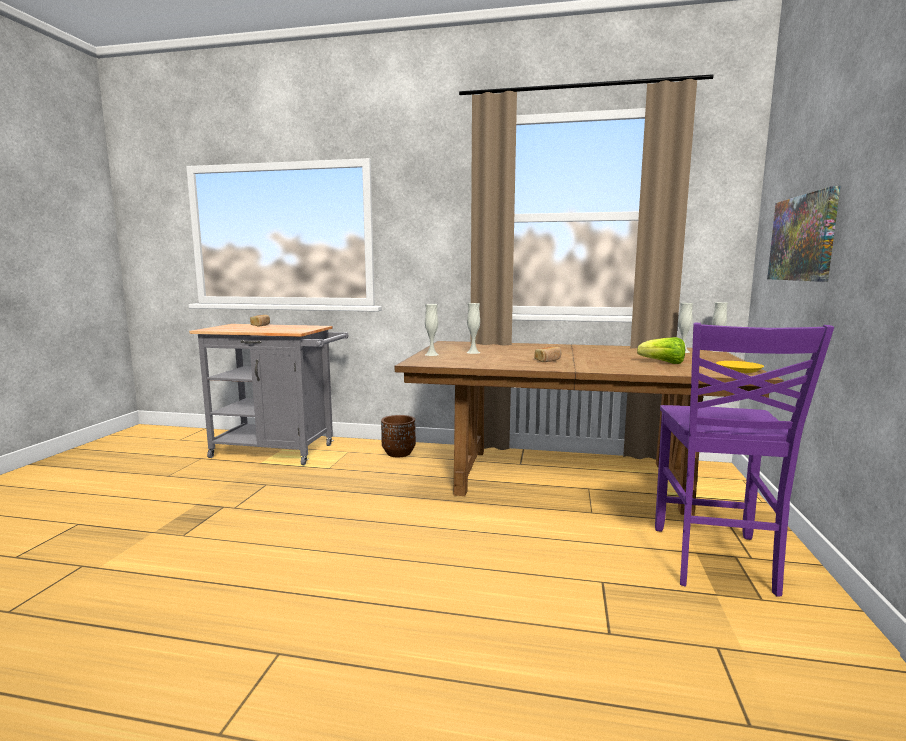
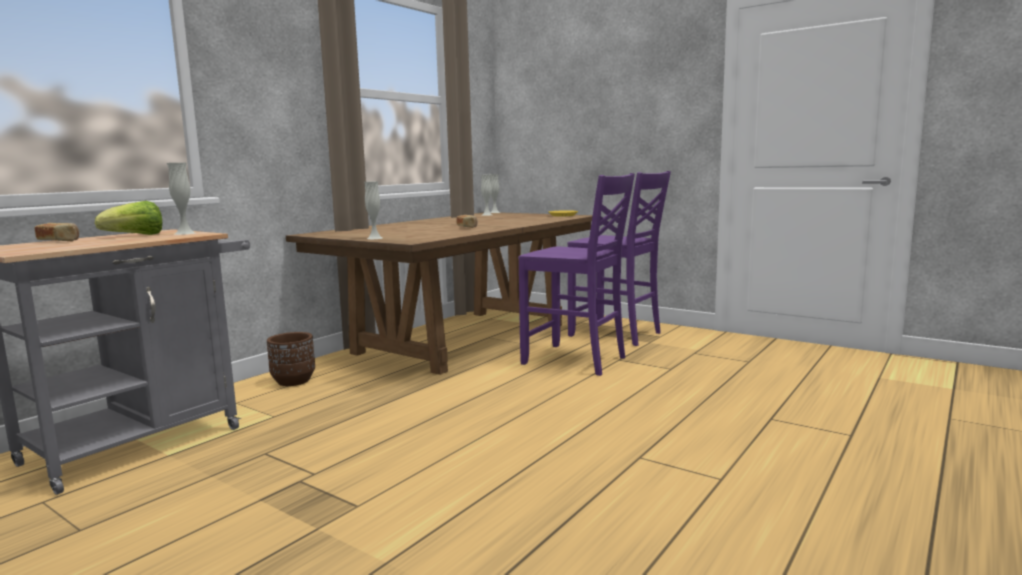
camera: 65 degrees left, 0 degrees up
white vase [466,303,480,354] -> white vase moved to [167,163,195,235]
lettuce [637,337,685,364] -> lettuce moved to [95,201,162,235]
picture [767,186,840,282] -> none
none -> purple chair [518,173,635,376]

